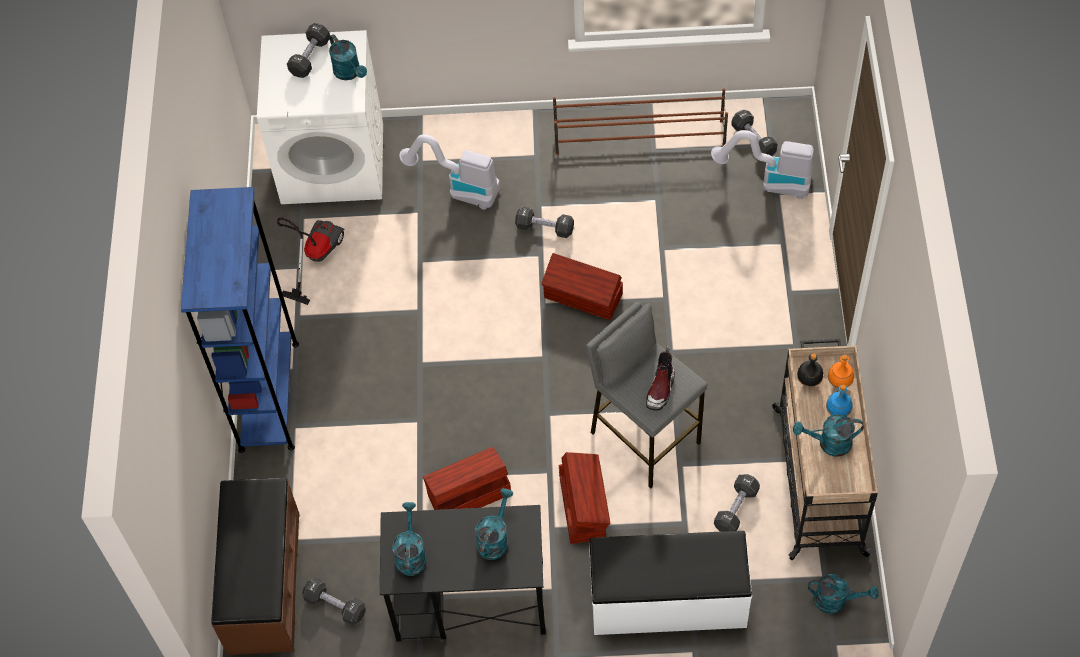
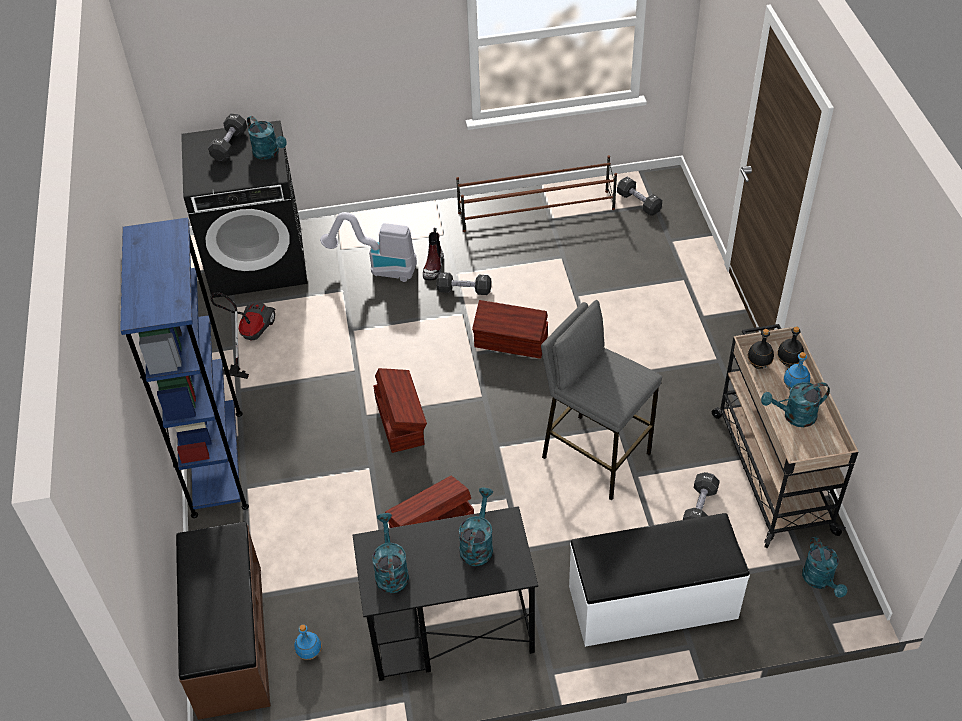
camera: 10 degrees left, 10 degrees down
white washing machine [257,30,383,204] -> black washing machine [181,120,308,298]
black dumbbell [302,577,366,626] -> blue bottle [294,624,322,660]
brown storage box [559,452,610,544] -> brown storage box moved to [373,368,427,453]
boot [646,346,675,411] -> boot moved to [423,228,444,281]
vacuum cleaner [711,130,814,199] -> none
turquoise watering can [808,574,878,614] -> turquoise watering can turned 75 degrees clockwise [802,536,847,597]
orange bottle [828,355,854,388] -> black bottle [777,326,804,367]

